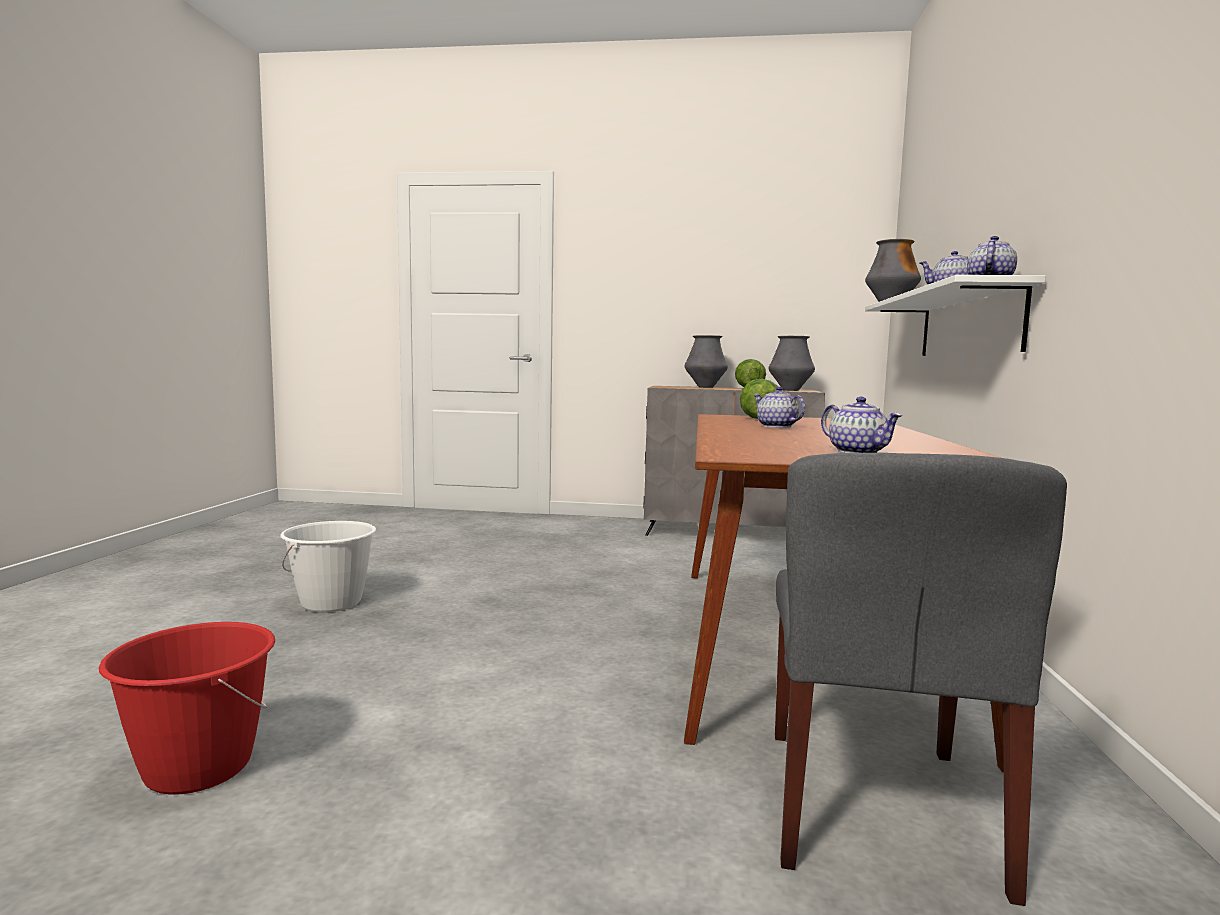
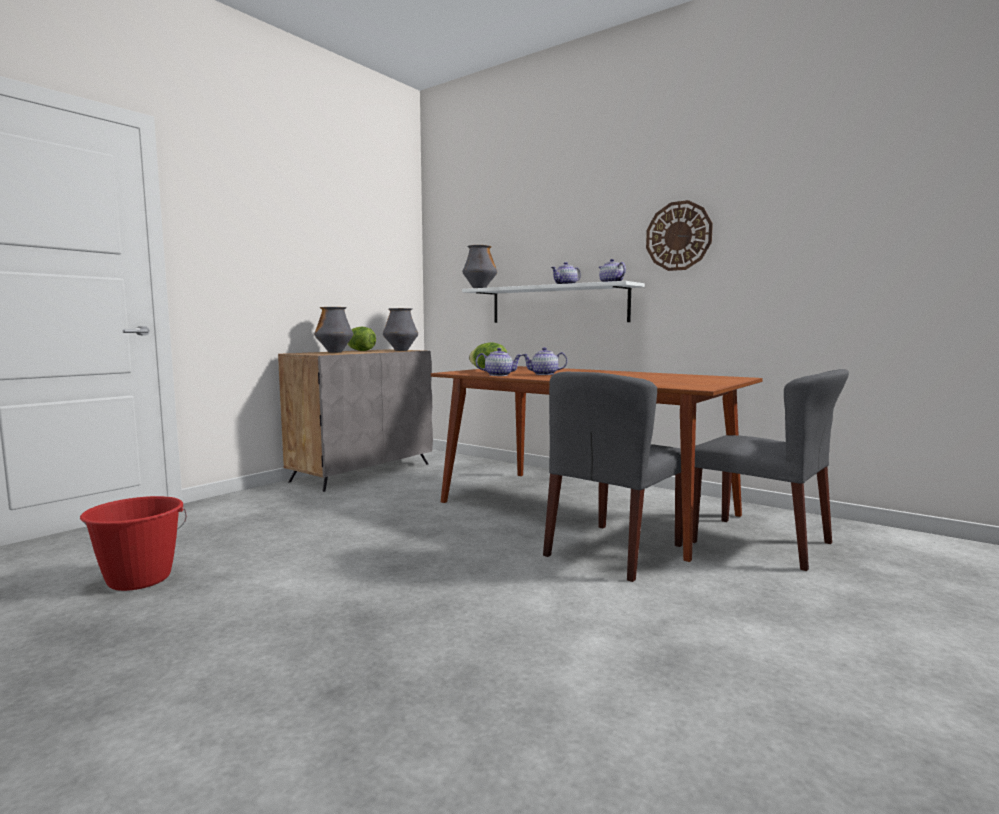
camera: 60 degrees left, 0 degrees up
red bucket [99,622,275,795] -> red bucket moved to [80,496,187,591]
white bucket [280,521,376,613] -> none
teapot [821,397,902,453] -> teapot moved to [476,348,522,376]
none -> grey chair [543,372,683,582]
none -> wall clock [646,200,713,271]

